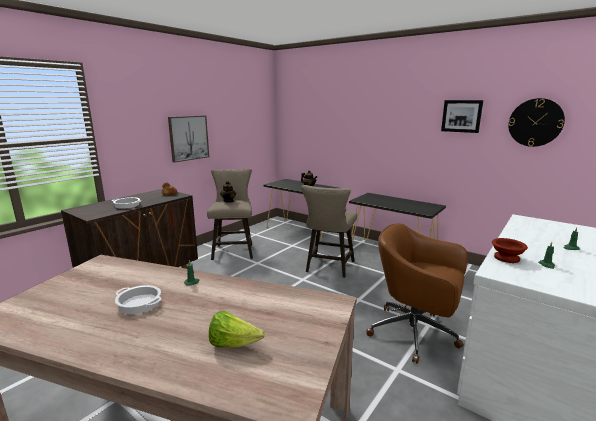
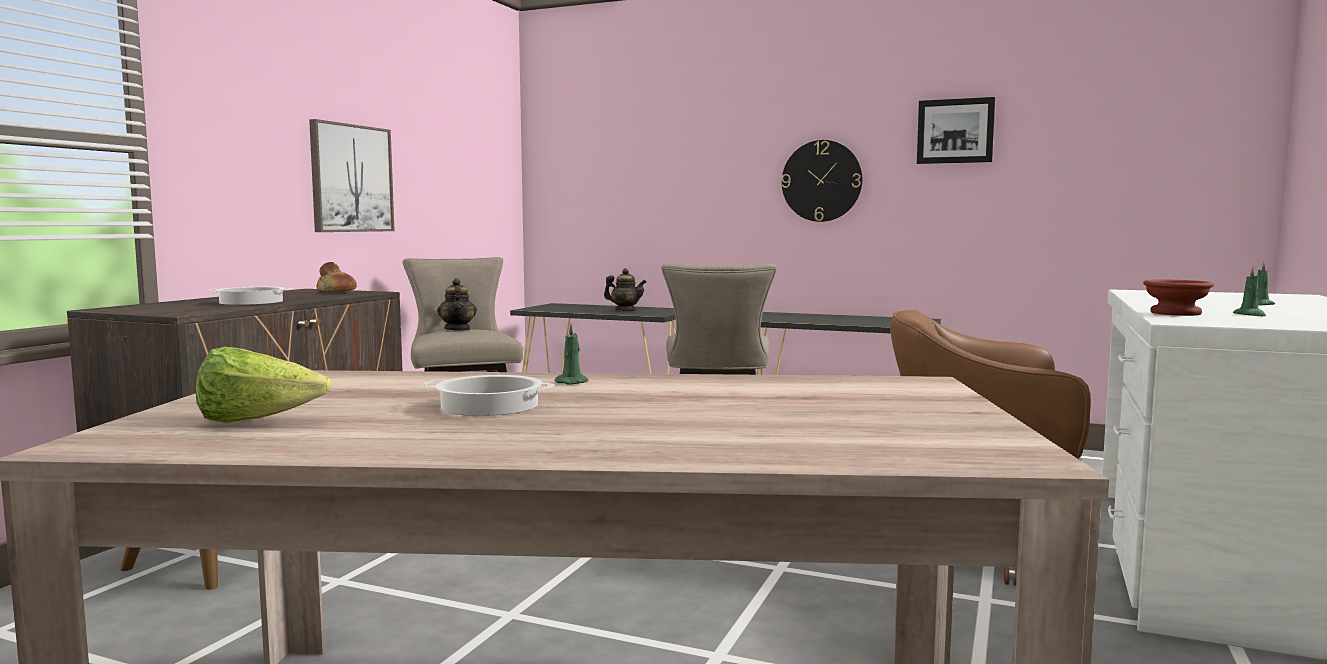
camera: 15 degrees left, 10 degrees down
lettuce [209,311,265,348] -> lettuce moved to [196,347,332,423]
wall clock [508,98,565,147] -> wall clock moved to [782,140,862,222]

